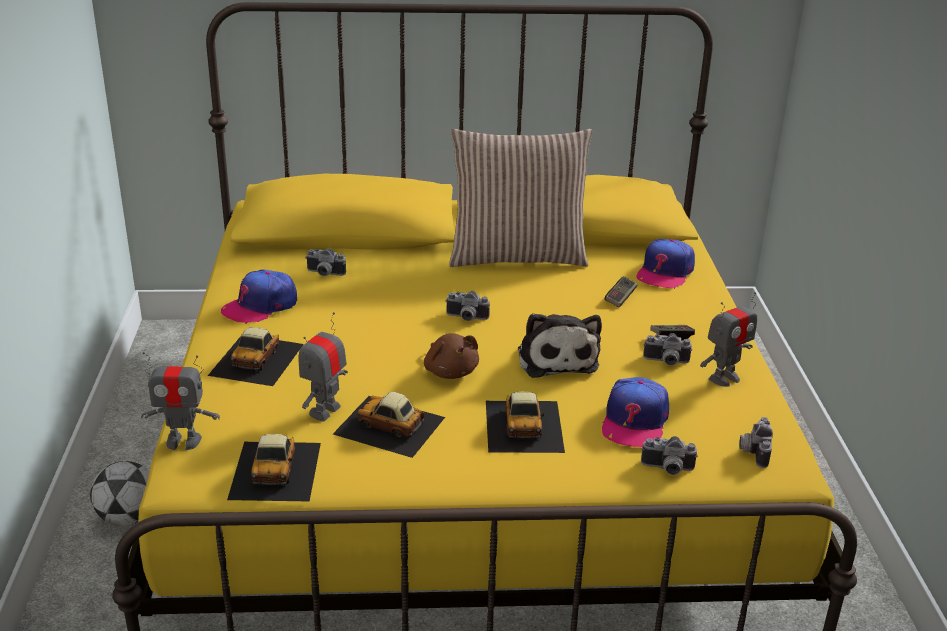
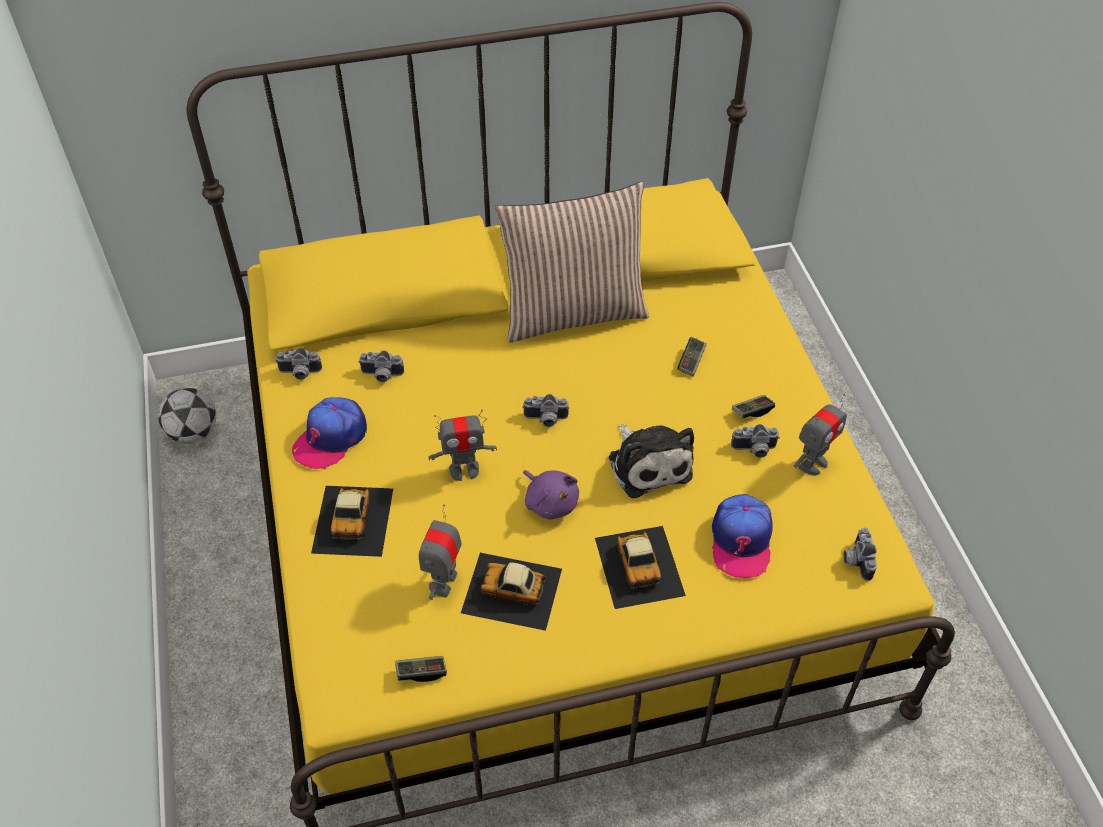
camera: 10 degrees left, 20 degrees up
football [90,461,150,526] -> football moved to [158,388,216,443]
toy robot [141,352,220,450] -> toy robot moved to [428,410,497,481]
toy car [227,434,321,502] -> game controller [395,656,447,682]
brown plush toy [424,333,479,379] -> purple plush toy [523,470,579,519]
cap [636,239,695,289] -> none
camera [641,436,698,475] -> camera moved to [275,348,322,380]

